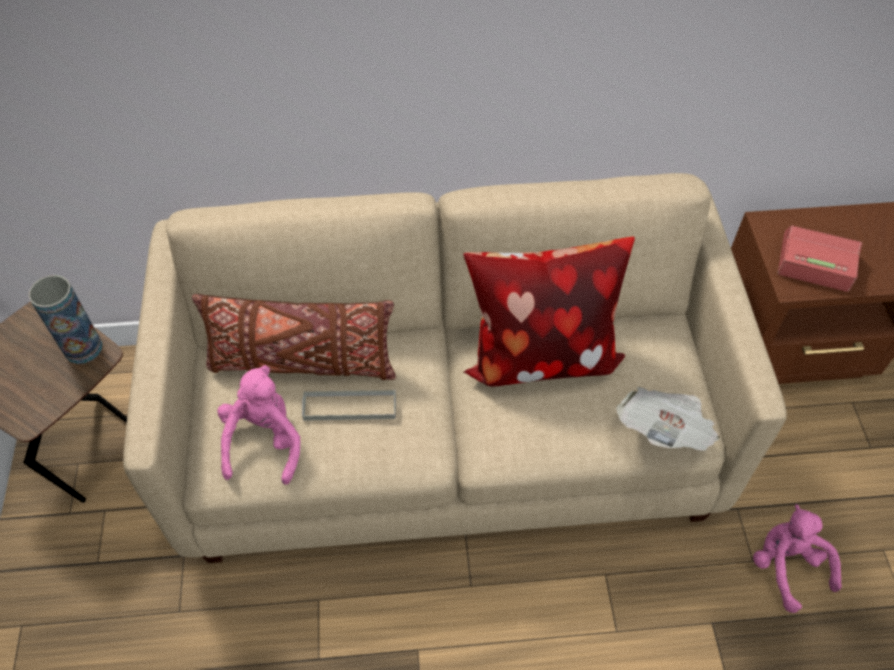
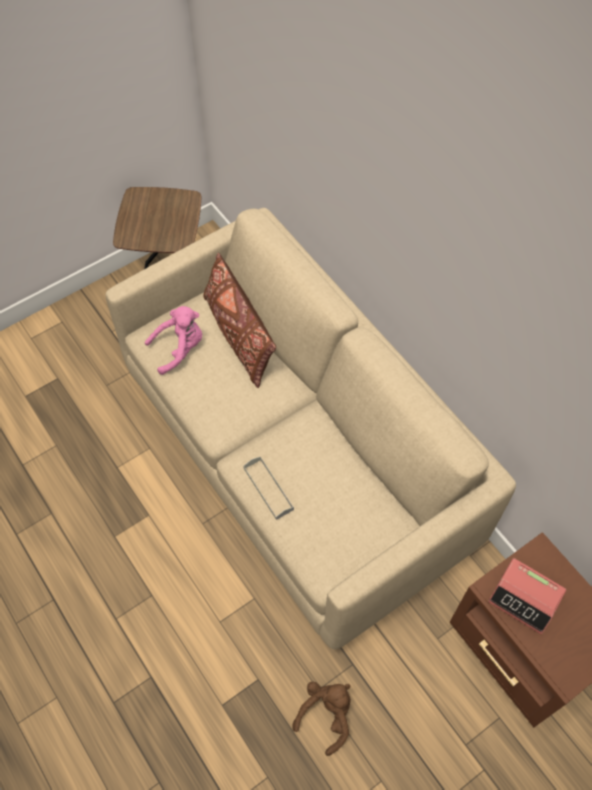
camera: 60 degrees right, 5 degrees up
vase [28,275,103,364] -> none
grey tray [302,390,396,421] -> grey tray moved to [243,457,294,520]
pillow [463,237,635,387] -> none
newspaper [616,387,720,451] -> none
pink plush toy [753,504,842,613] -> brown plush toy [292,682,351,756]
alarm clock [778,225,862,292] -> alarm clock turned 135 degrees clockwise [488,558,566,634]

